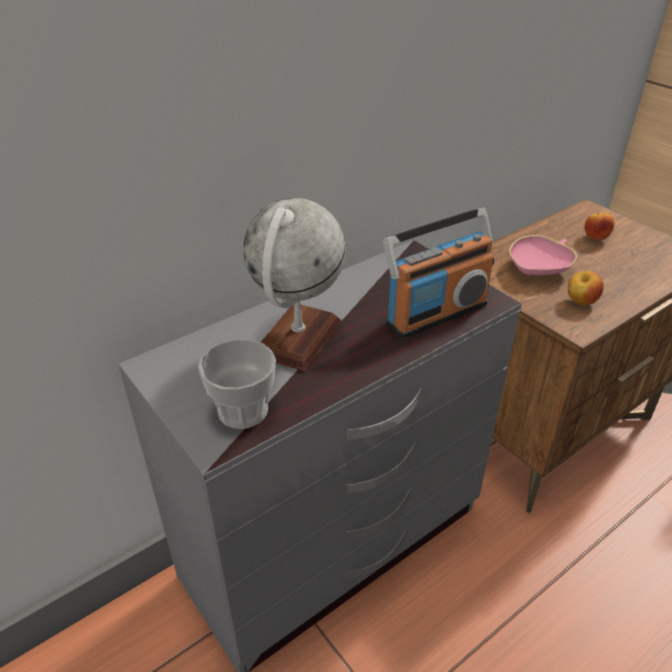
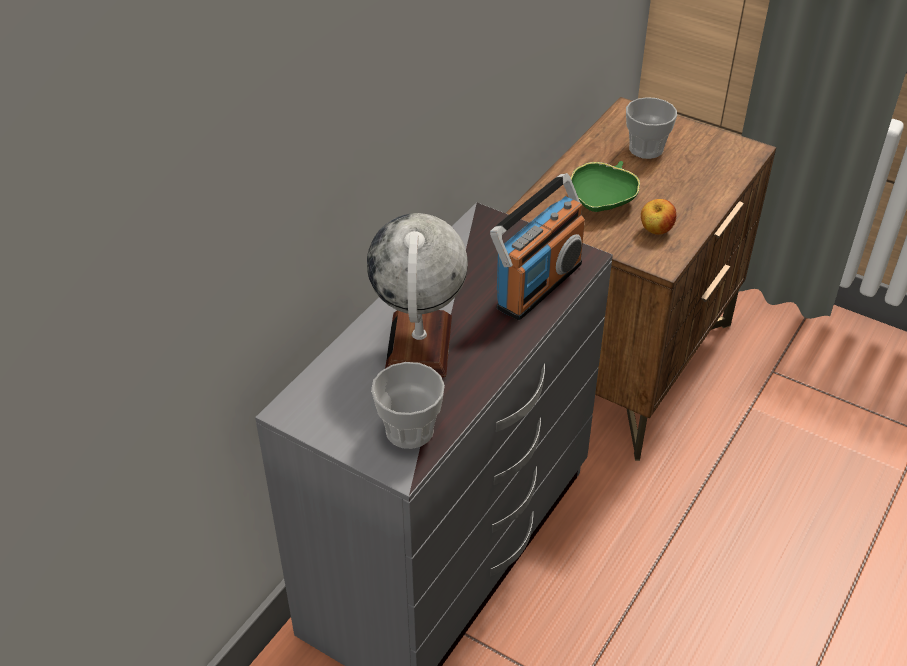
camera: 20 degrees left, 5 degrees up
pink bowl [509,235,577,275] -> green bowl [571,161,640,212]
apple [584,213,615,240] -> cup [626,97,677,159]

